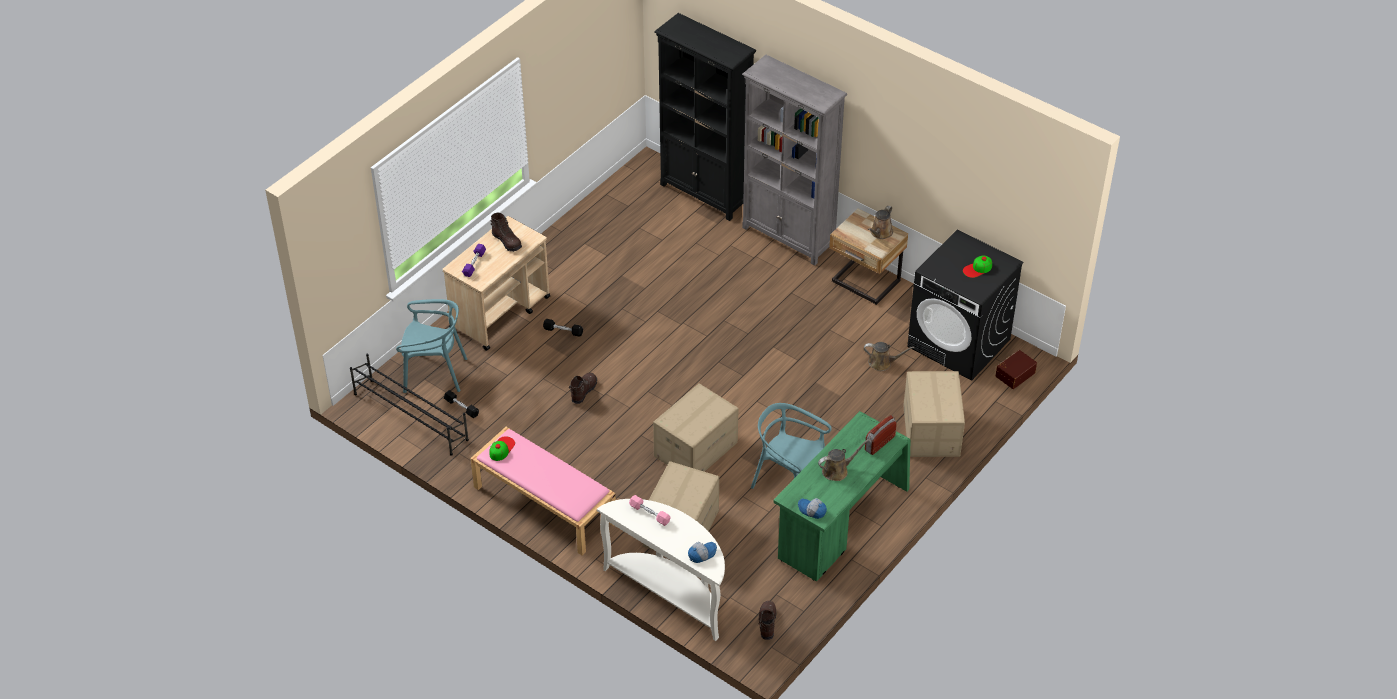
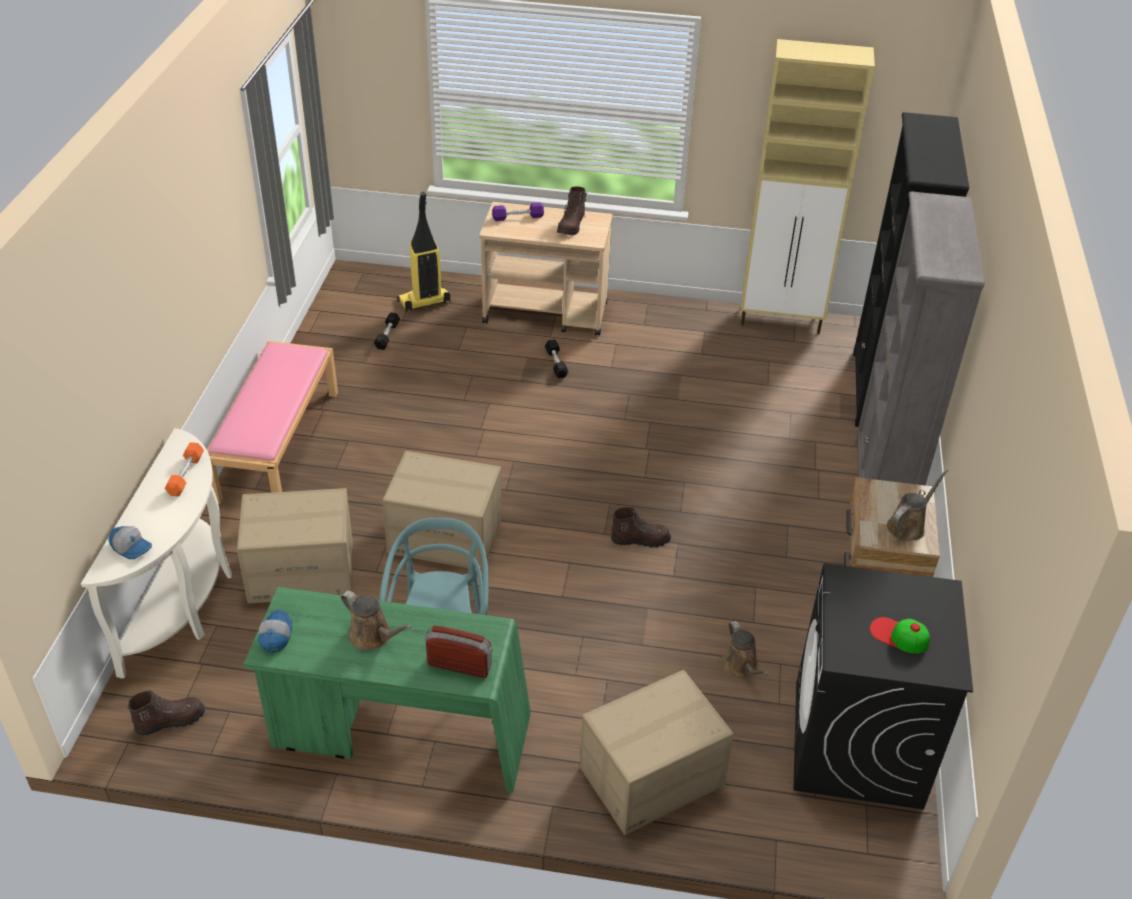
camera: 60 degrees right, 5 degrees down
black shoe rack [350,353,469,455] -> none
turquoise chair [396,299,467,393] -> vacuum cleaner [397,192,450,312]
cap [489,436,515,461] -> none
brown boot [569,373,597,404] -> brown boot moved to [611,507,671,548]
pink dumbbell [629,495,671,526] -> orange dumbbell [165,442,204,497]
brown watering can [868,206,893,239] -> brown watering can turned 135 degrees clockwise [887,469,948,541]
brown storage box [995,350,1037,389] -> none
none -> beige cabinet [741,39,875,334]

